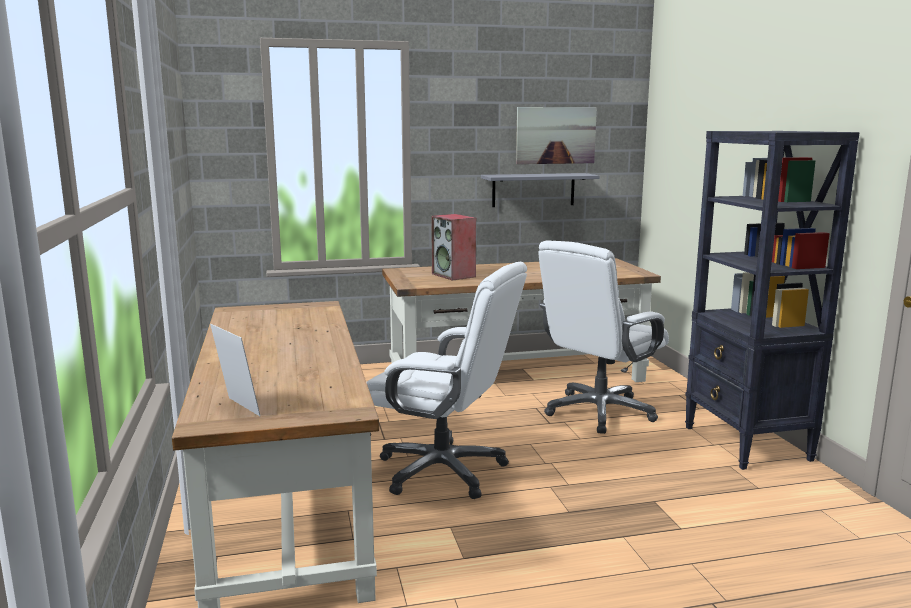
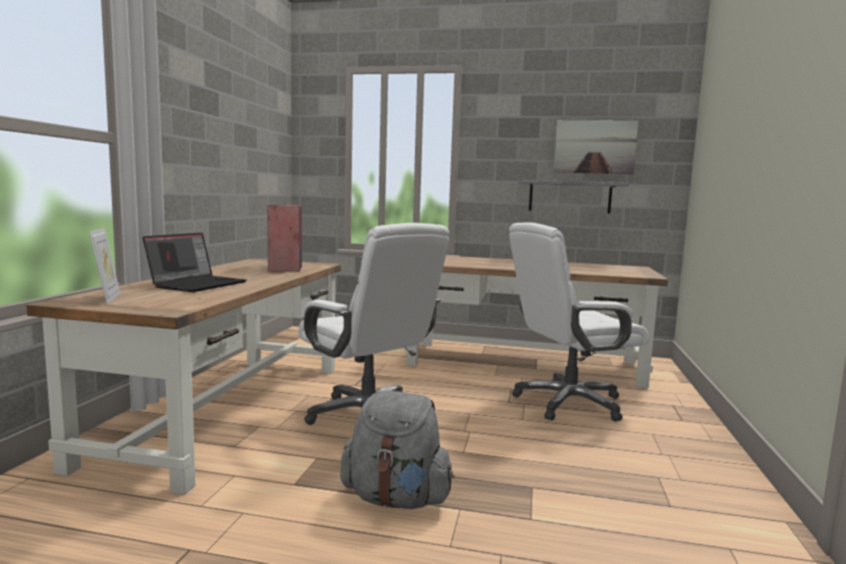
camera: 25 degrees right, 5 degrees down
speaker [431,214,476,281] -> speaker moved to [267,204,302,272]
black bookcase [685,131,860,470] -> none
none -> laptop [143,233,246,292]
none -> grey backpack [340,390,455,509]

